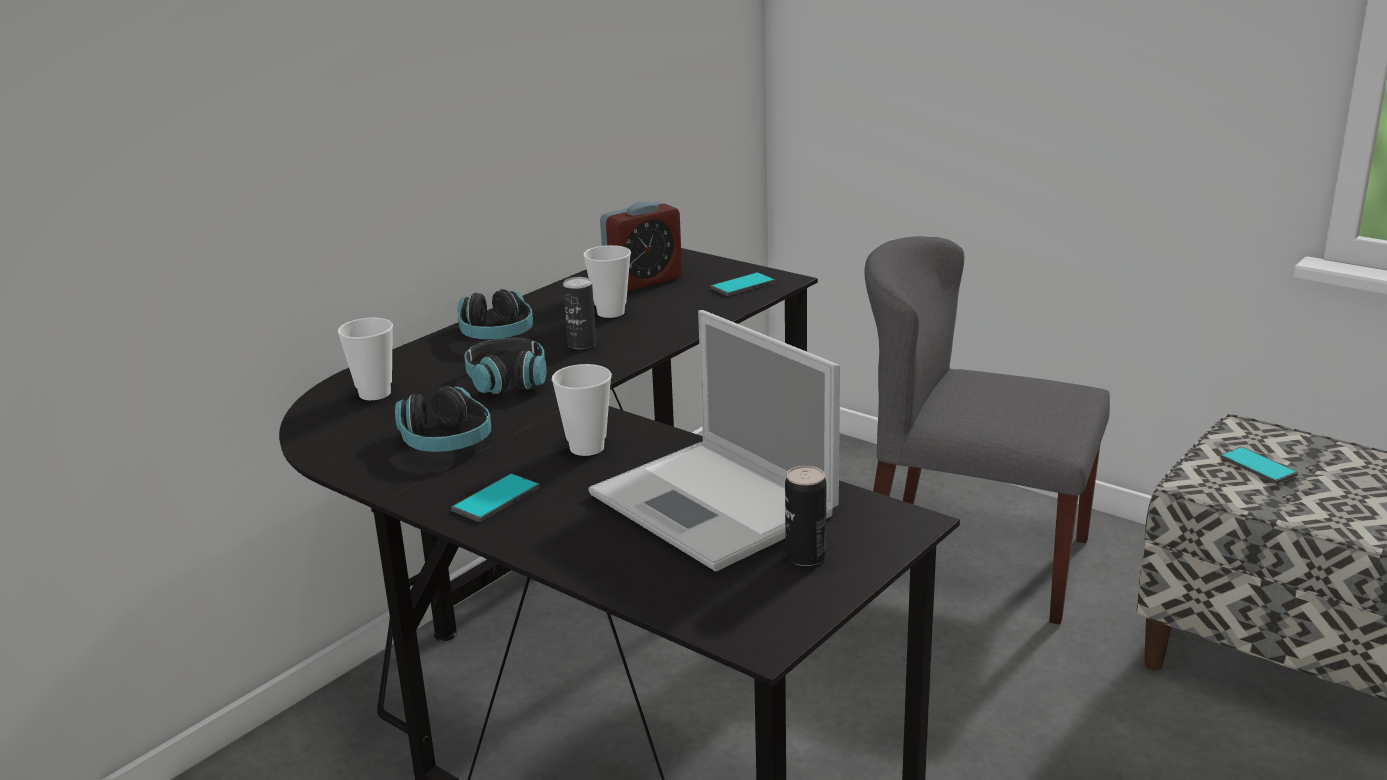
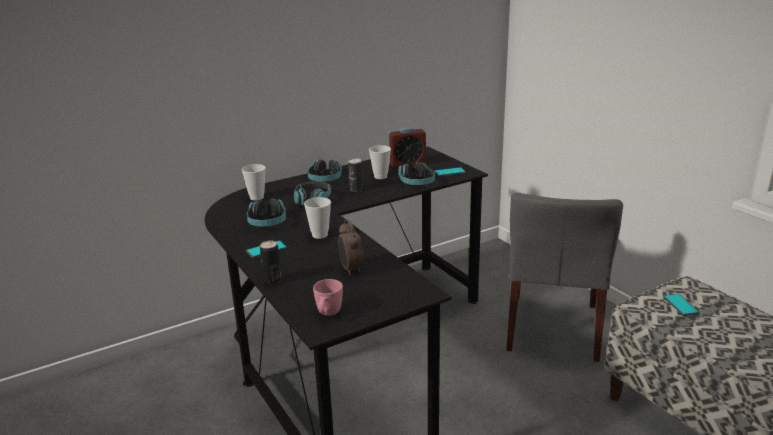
camera: 20 degrees right, 0 degrees up
laptop [588,310,840,571] -> alarm clock [338,219,363,276]
can [785,466,826,566] -> can moved to [260,241,281,284]
grey chair [865,236,1110,625] -> grey chair turned 120 degrees counterclockwise [506,193,623,362]
none -> pink mug [313,279,343,316]
none -> headphones [398,162,435,185]

